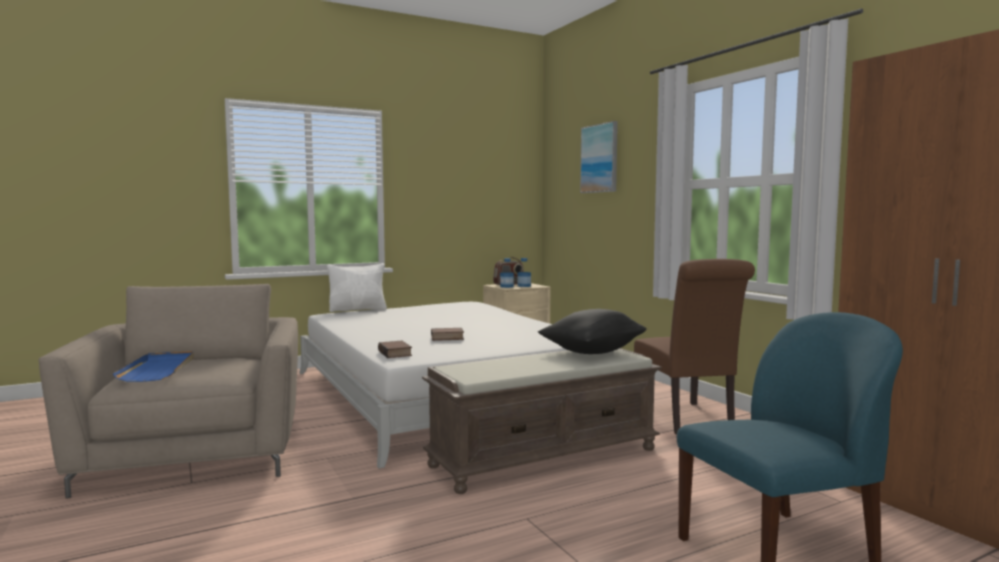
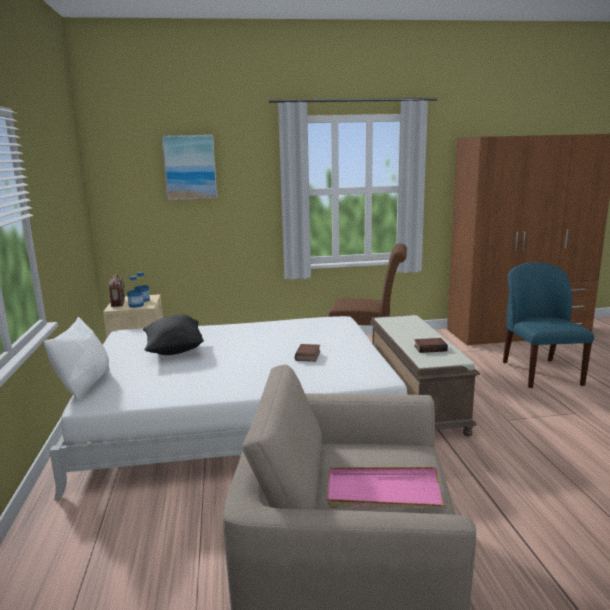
camera: 70 degrees left, 10 degrees up
blue tray [113,351,194,382] -> pink tray [327,467,446,508]
book [378,341,412,358] -> book moved to [414,338,448,353]
black pillow [538,309,647,354] -> black pillow moved to [143,315,204,355]

